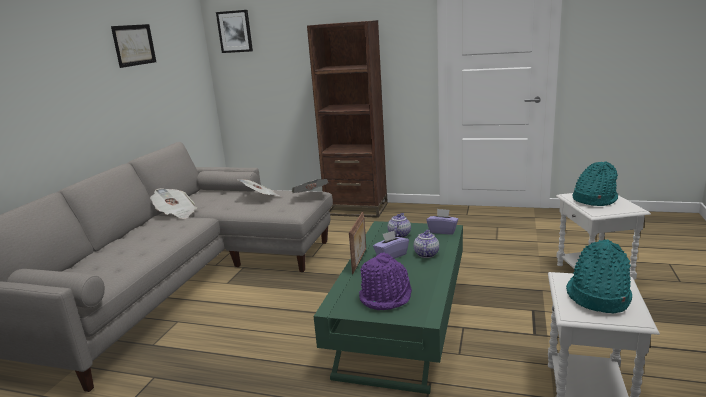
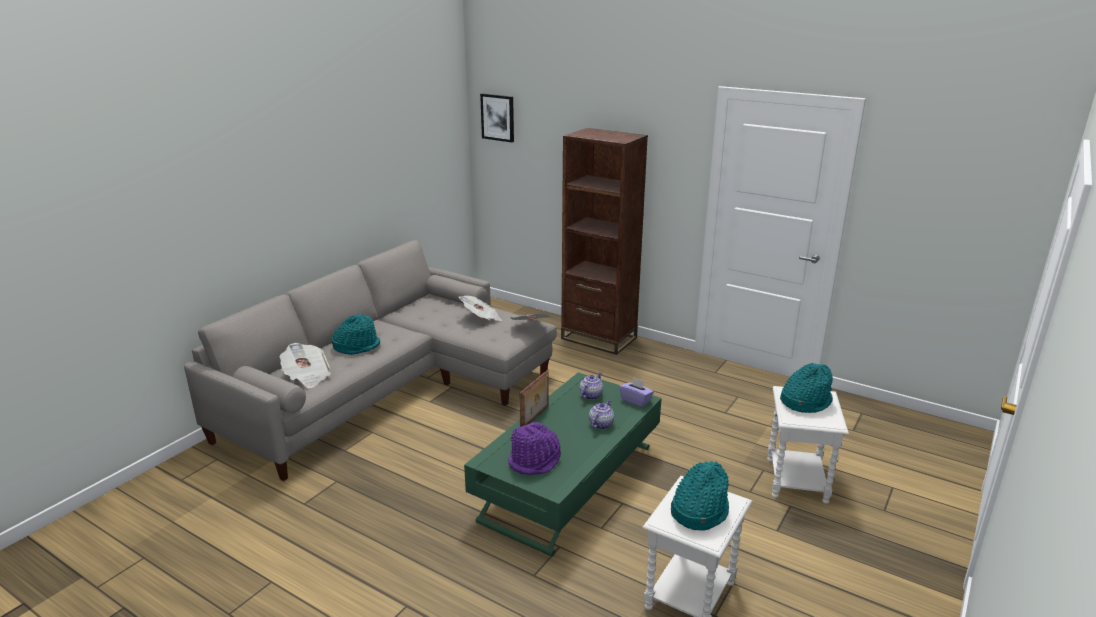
camera: 15 degrees right, 5 degrees up
picture [111,24,156,68] -> none
newspaper [150,188,197,219] -> newspaper moved to [280,343,331,388]
purple tissue box [373,231,409,259] -> none
none -> turquoise hat [332,314,380,355]

